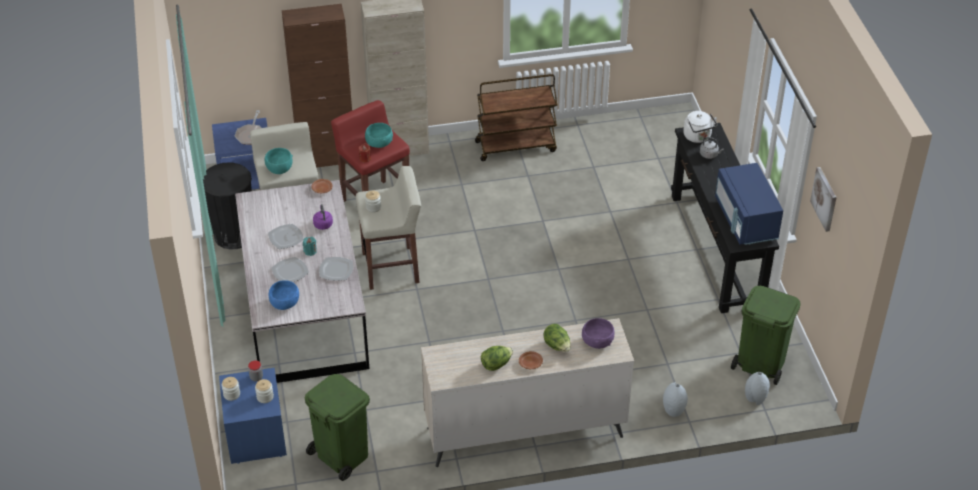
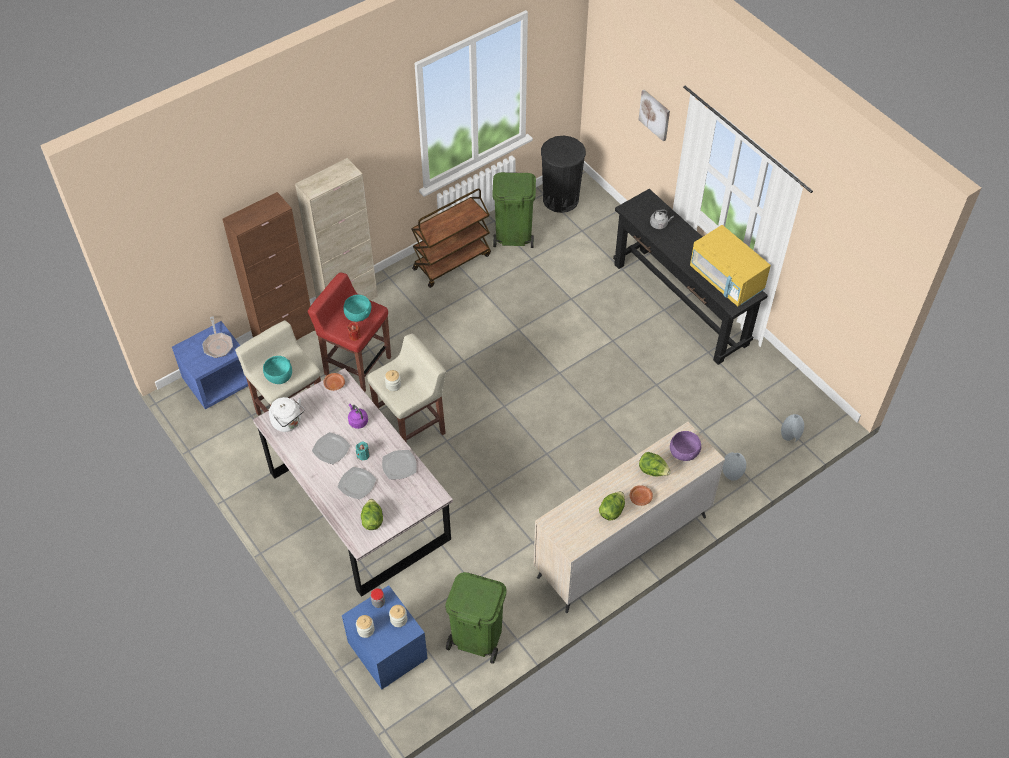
camera: 25 degrees left, 10 degrees up
black trash can [203,162,252,249] -> black trash can moved to [541,136,586,213]
blue bowl [269,280,299,310] -> lettuce [361,499,383,530]
white kettle [683,111,718,143] -> white kettle moved to [269,397,305,432]
blue microwave [715,163,783,245] -> yellow microwave [690,225,771,306]
green trash can [731,286,801,385] -> green trash can moved to [492,172,536,248]
picture [810,167,837,232] -> picture moved to [639,89,670,142]

